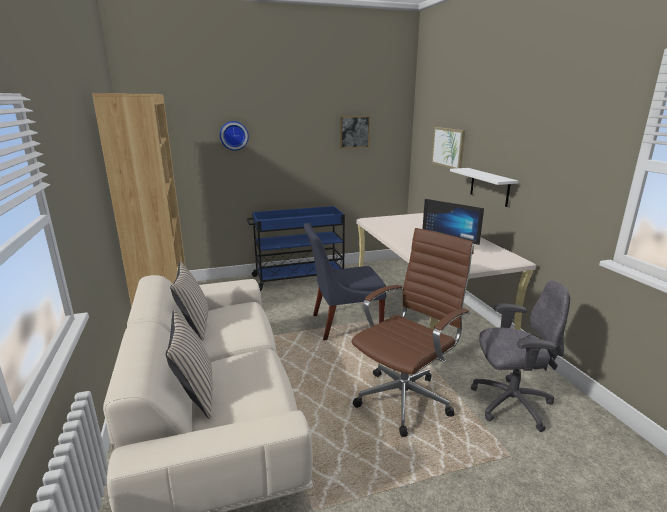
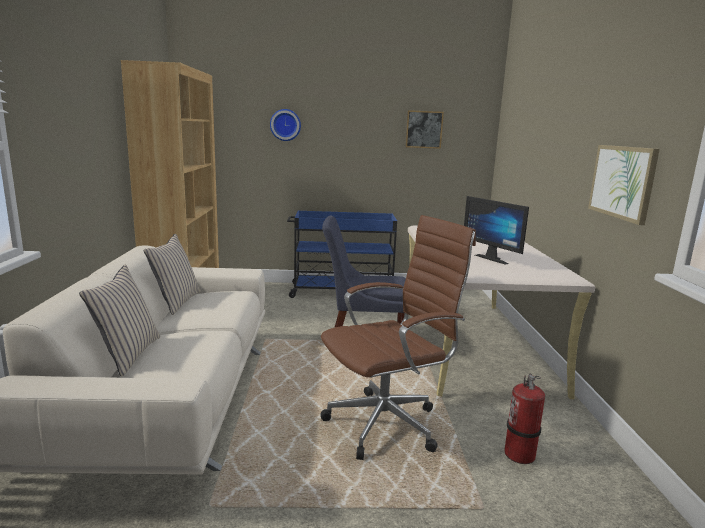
camera: 15 degrees right, 5 degrees down
picture [432,127,465,169] -> picture moved to [588,145,660,225]
white shelf [450,168,519,207] -> none
grey office chair [471,280,570,432] -> fire extinguisher [504,374,545,464]

